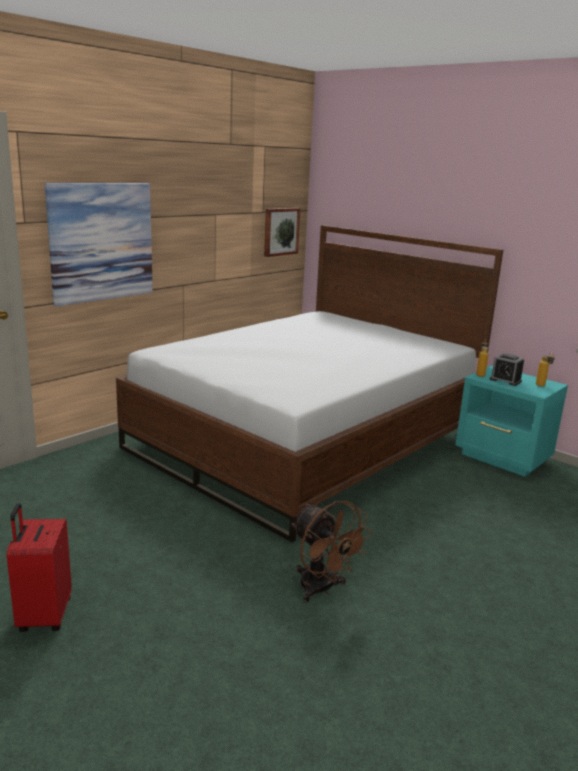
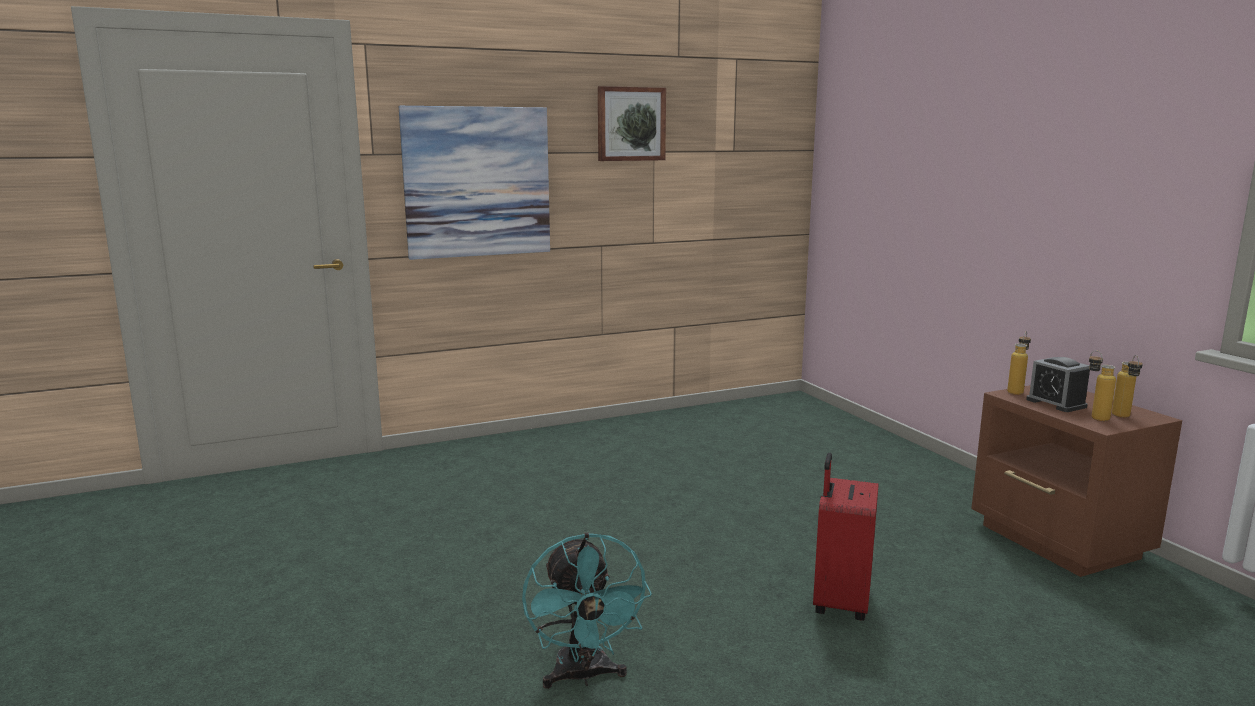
camera: 25 degrees right, 5 degrees down
red suitcase [6,503,72,632] -> red suitcase moved to [813,453,879,621]
bed [116,225,503,543] -> none
picture [264,208,300,257] -> picture moved to [598,86,666,161]
brown fan [291,501,372,602] -> turquoise fan [522,532,652,689]
turquoise nightstand [455,366,568,477] -> brown nightstand [971,385,1182,577]
none -> bottle [1089,350,1116,421]

